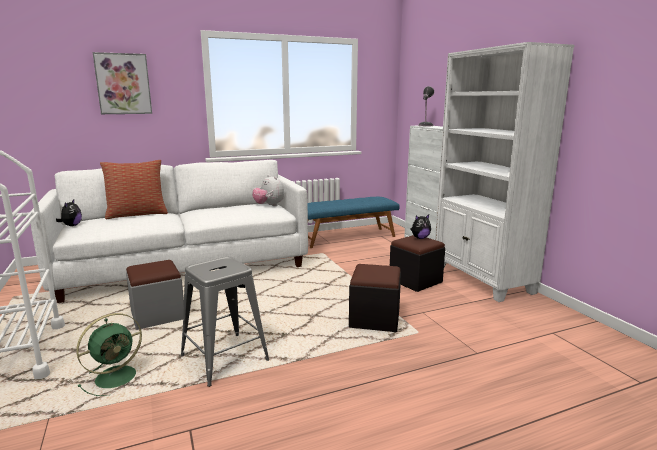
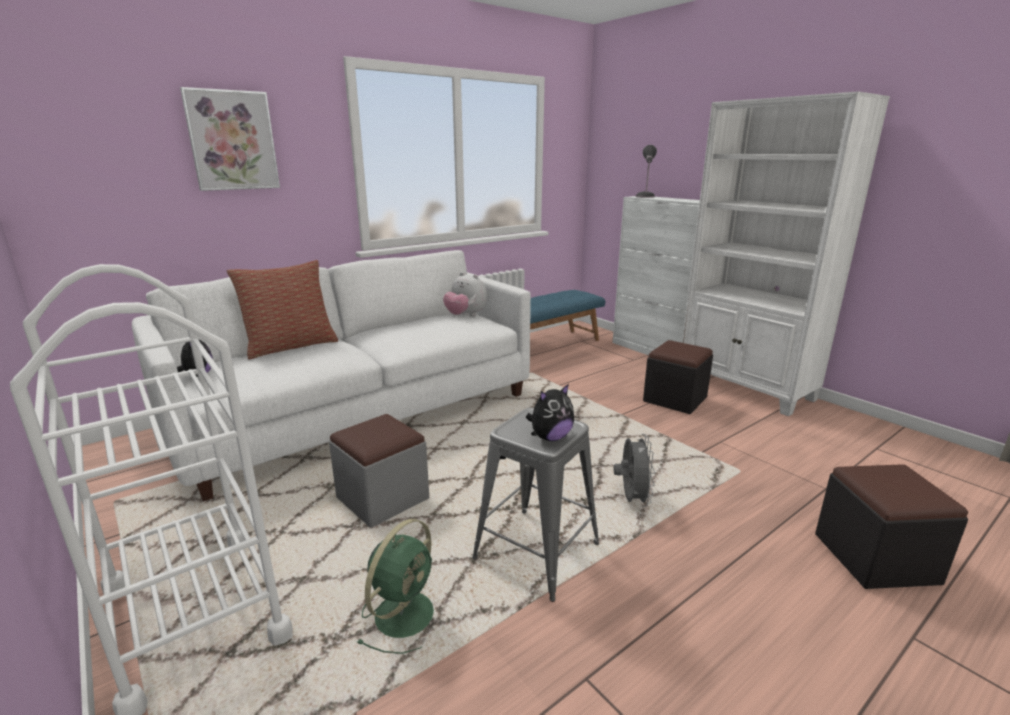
camera: 15 degrees left, 5 degrees up
black ottoman [349,264,401,332] -> black ottoman moved to [815,464,968,589]
plush toy [410,215,431,239] -> plush toy moved to [526,384,574,441]
none -> grey fan [614,434,655,507]

